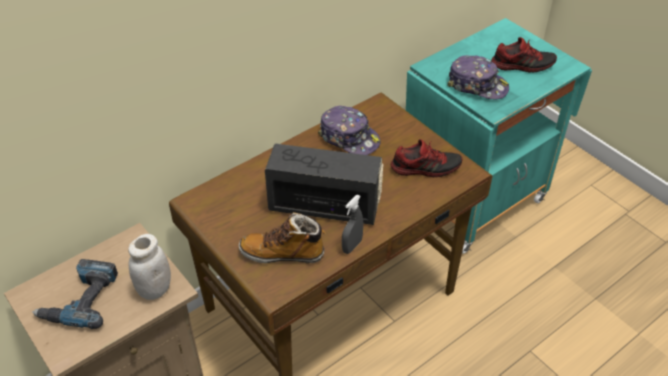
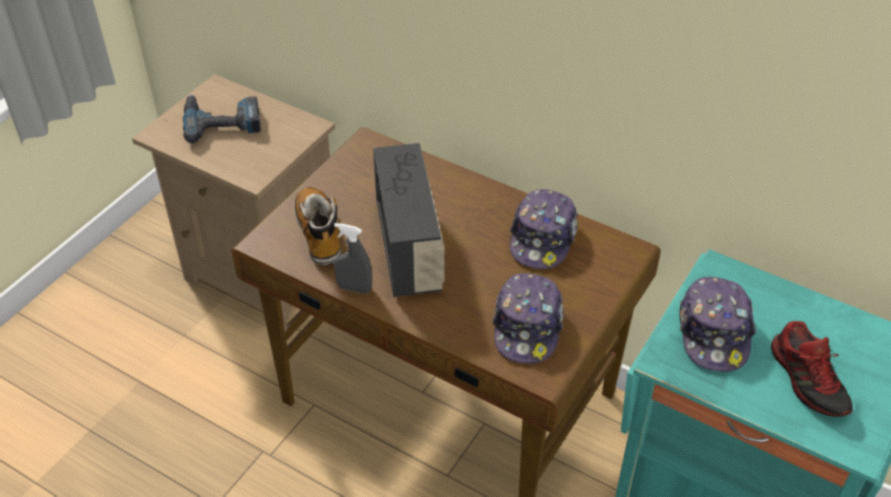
camera: 70 degrees right, 0 degrees up
white jar [128,234,171,300] -> none
shoe [391,139,462,177] -> cap [492,273,564,364]

